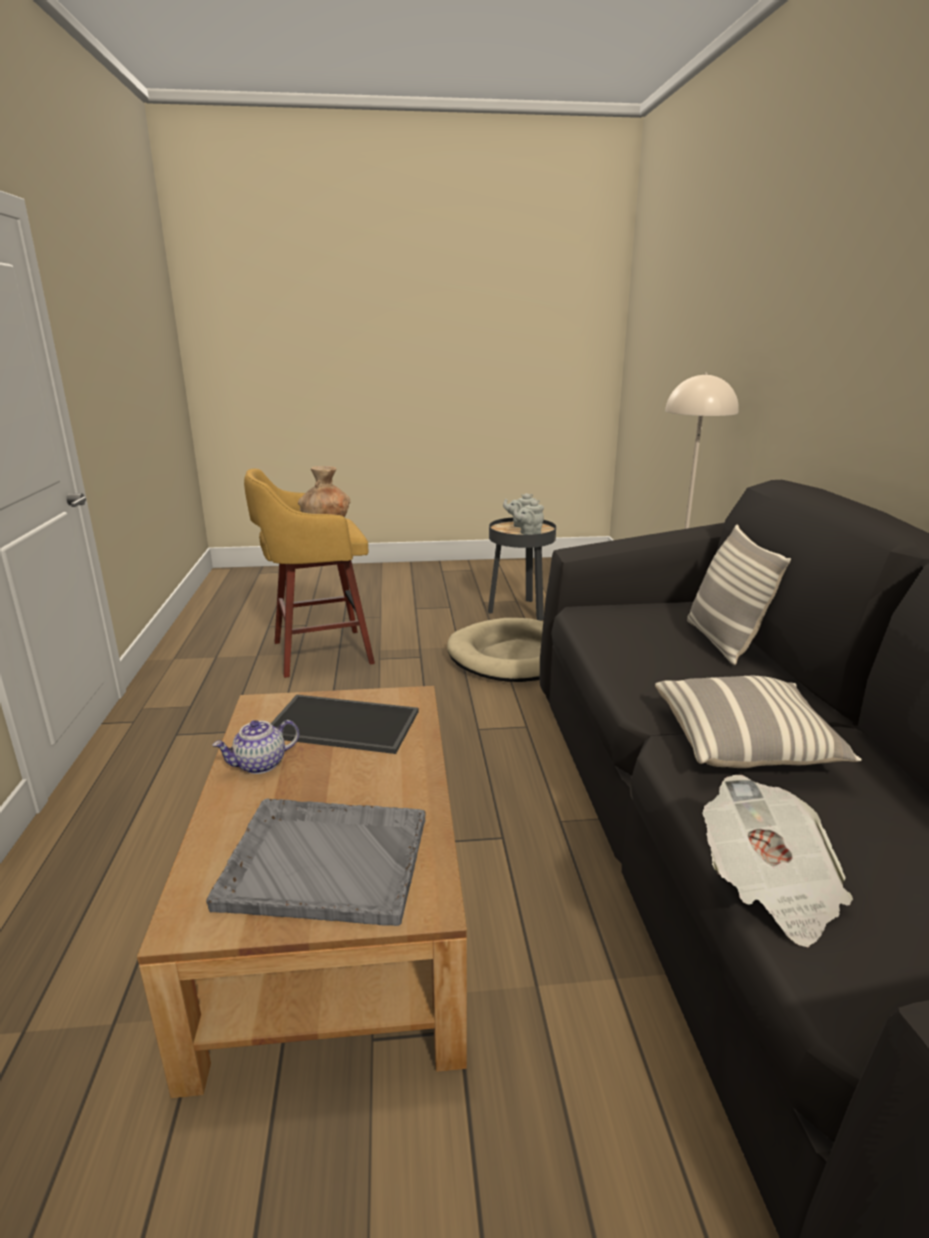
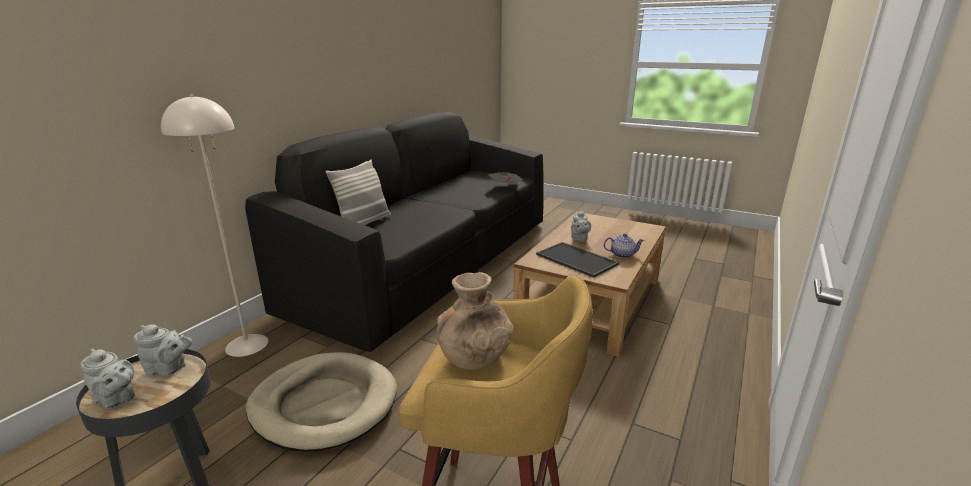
camera: 145 degrees left, 0 degrees up
grey tray [206,799,426,926] -> none
pillow [655,676,862,768] -> none
none -> grey teapot [571,210,591,243]

